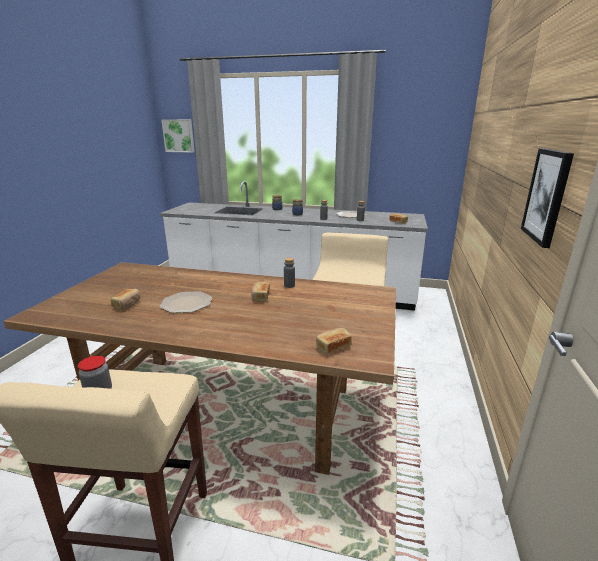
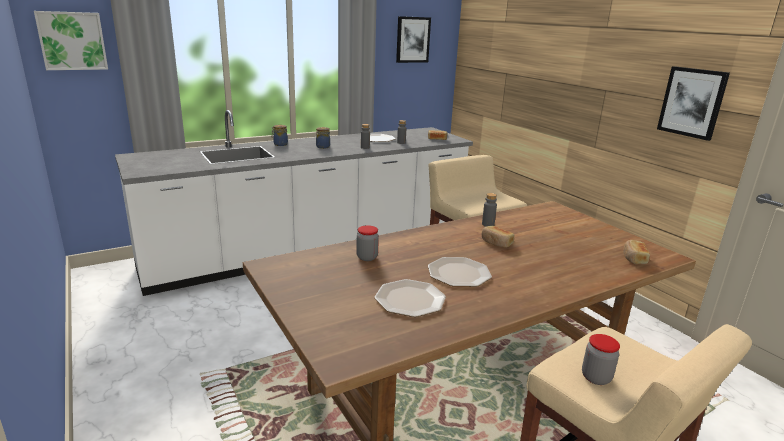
camera: 45 degrees left, 0 degrees up
bread [111,289,140,310] -> plate [375,279,446,317]
none -> jar [356,225,379,261]
none -> picture [396,16,431,63]

